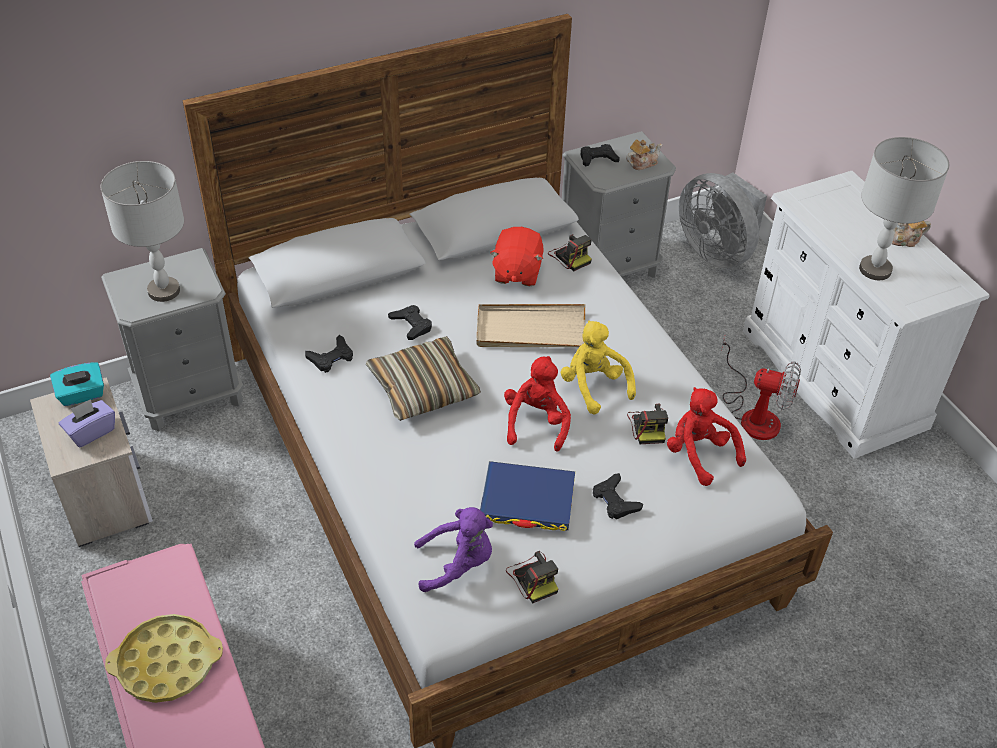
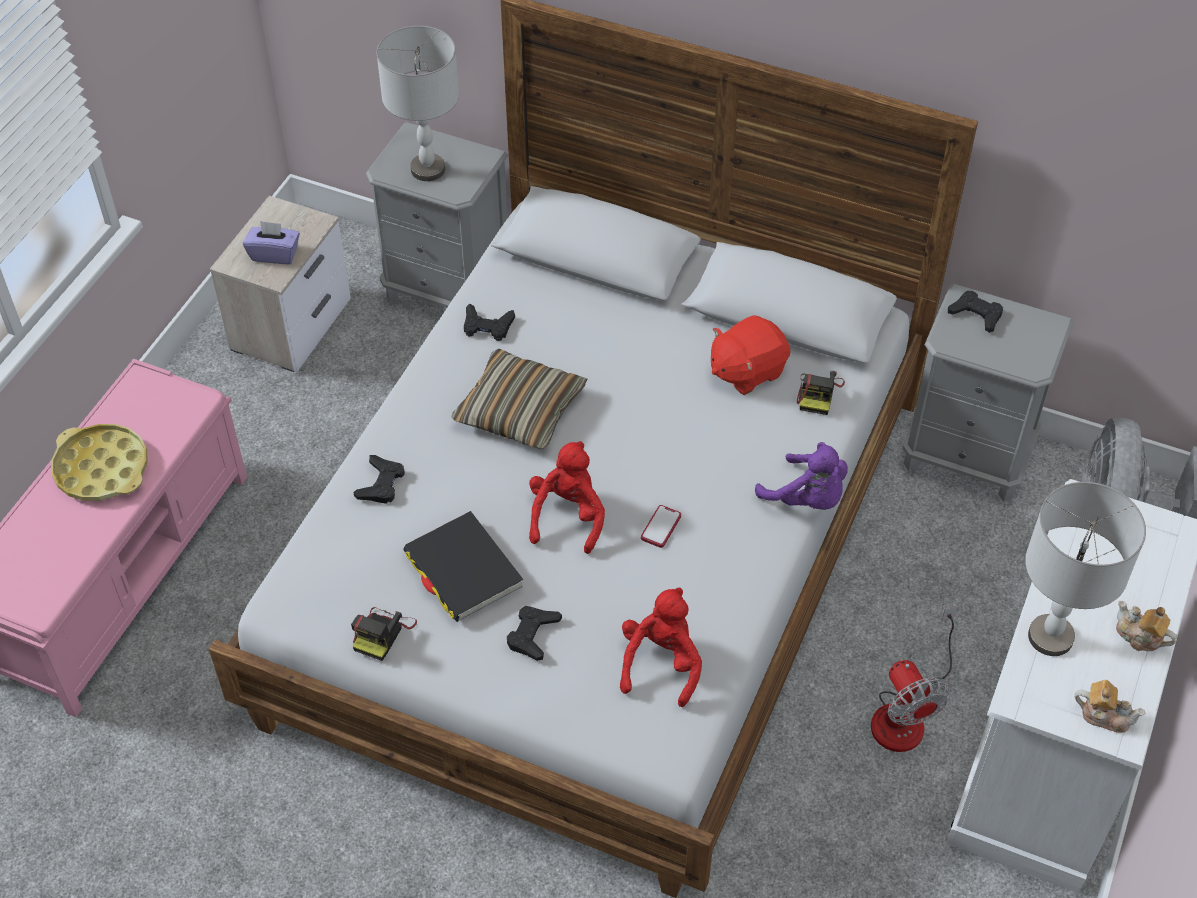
camera: 50 degrees right, 5 degrees up
turquoise tissue box [50,363,104,406] -> none
black game controller [388,305,432,340] -> black game controller moved to [353,455,405,504]
purple plush toy [414,507,493,592] -> purple plush toy moved to [755,442,848,510]
beige tray [477,304,586,347] -> none
blue book [480,461,575,531] -> black book [403,511,523,622]
red plush toy [504,356,571,452] -> red plush toy turned 45 degrees counterclockwise [529,441,605,554]
yellow plush toy [561,320,636,415] -> phone [641,505,681,548]
teapot [626,140,662,170] -> teapot moved to [1075,680,1145,733]
camera [627,404,668,444] -> none

